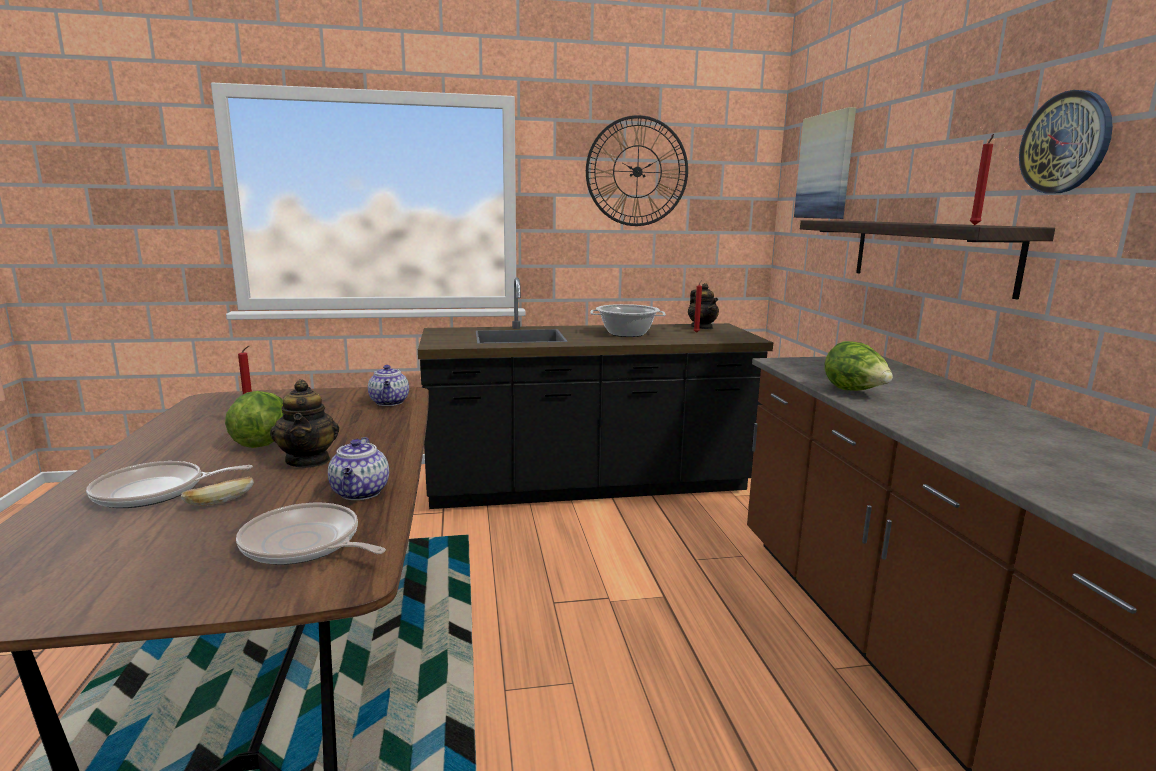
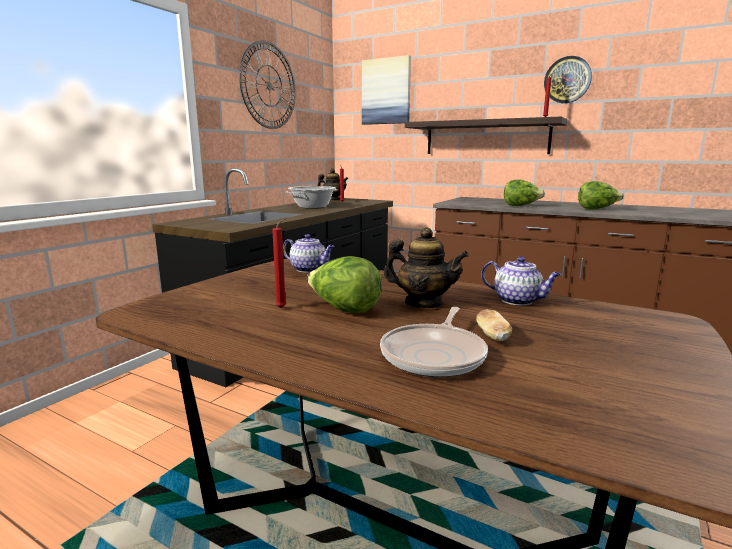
camera: 50 degrees left, 0 degrees up
frying pan [236,503,386,565] -> none
none -> lettuce [578,181,624,209]

